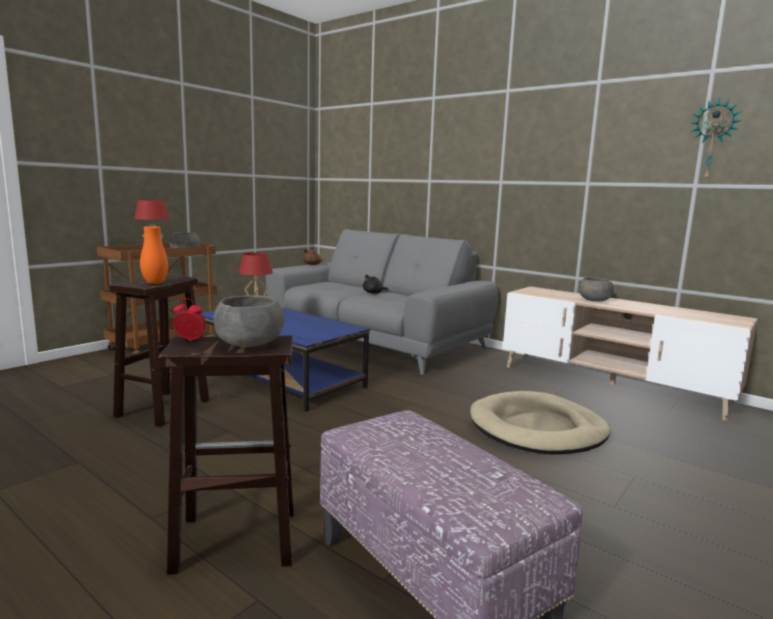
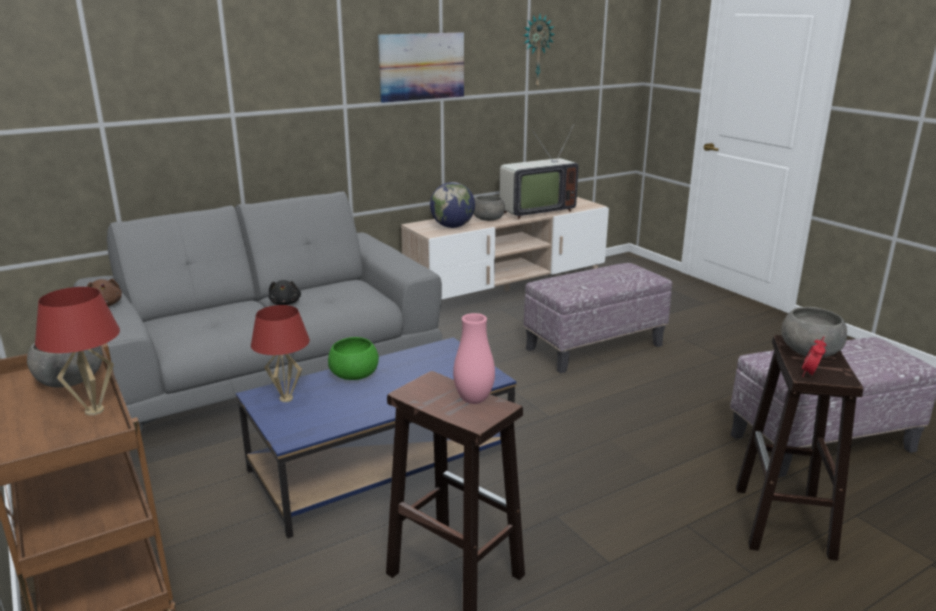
camera: 70 degrees left, 10 degrees up
orange vase [140,226,168,284] -> pink vase [453,313,495,404]
beige dog bed [470,391,611,455] -> ottoman [524,263,672,373]
none -> green bowl [328,337,379,380]
none -> picture [378,32,464,103]
none -> globe [430,182,475,228]
none -> television [499,125,578,219]

